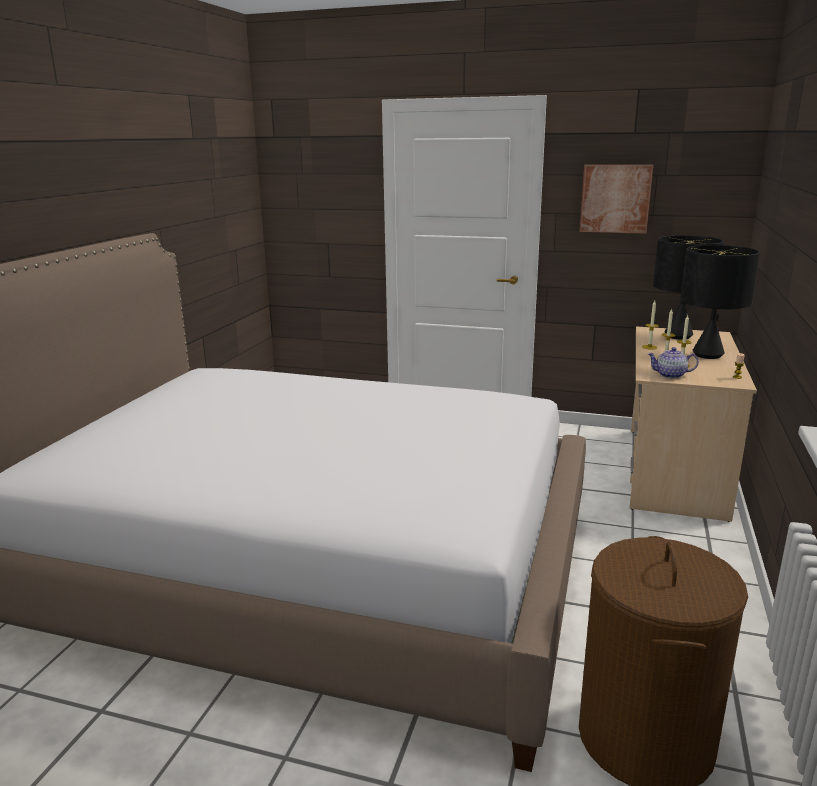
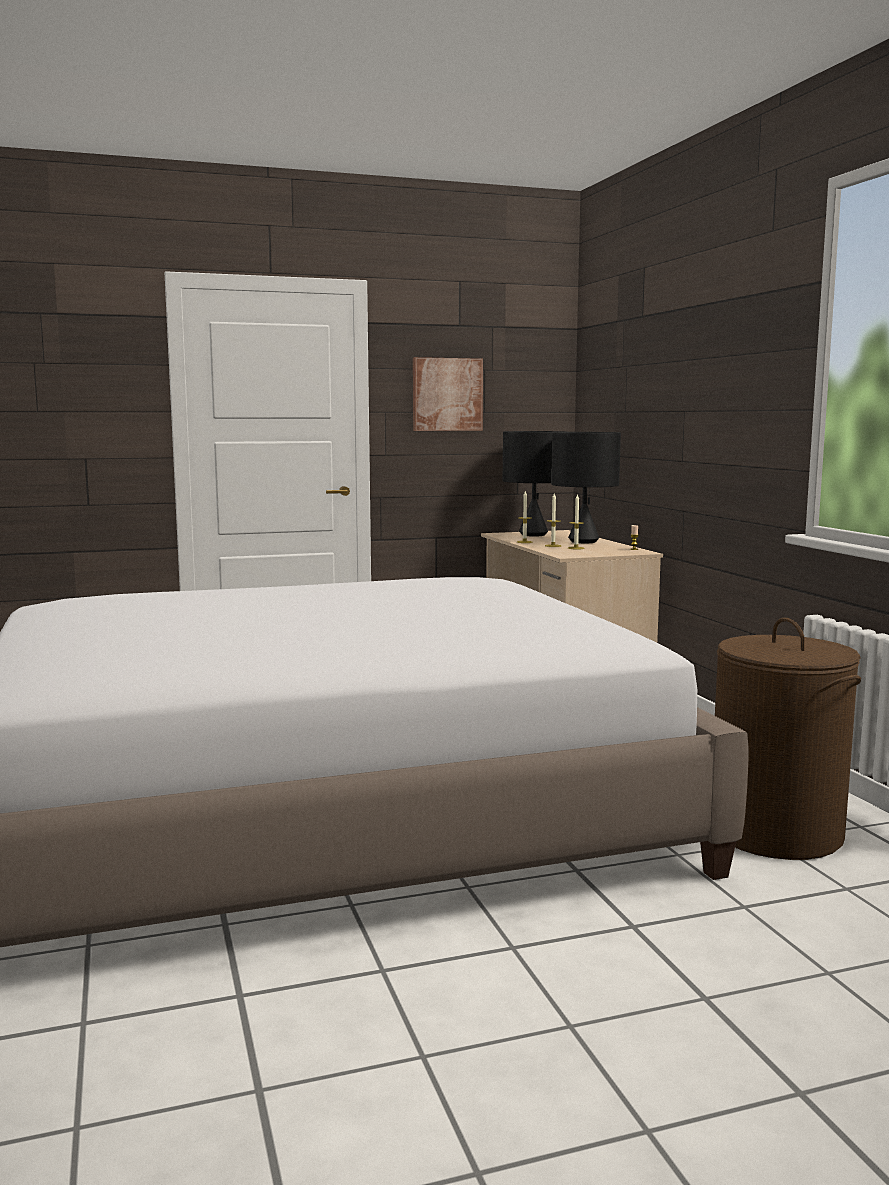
camera: 35 degrees left, 10 degrees down
teapot [647,347,699,379] -> none

